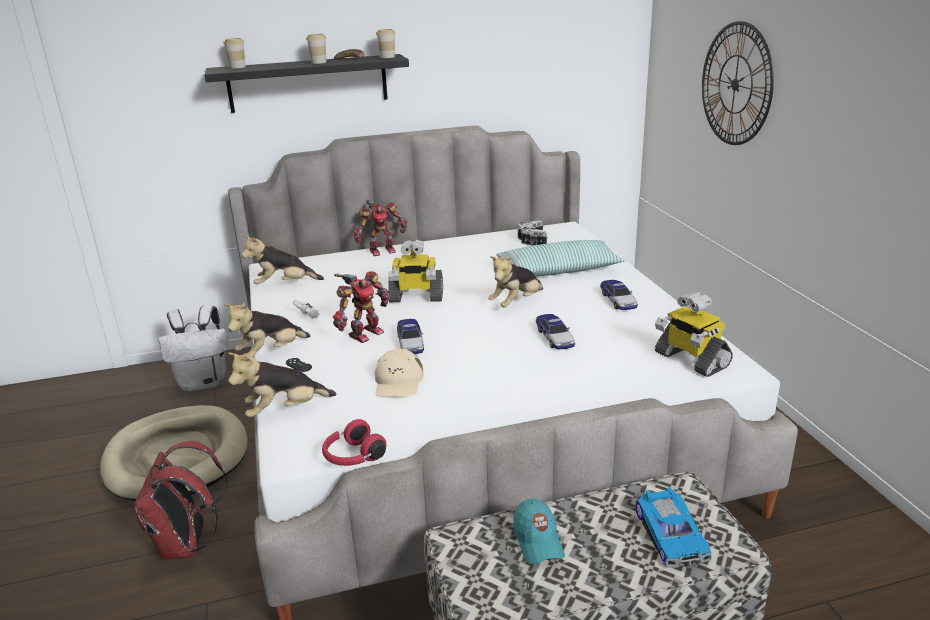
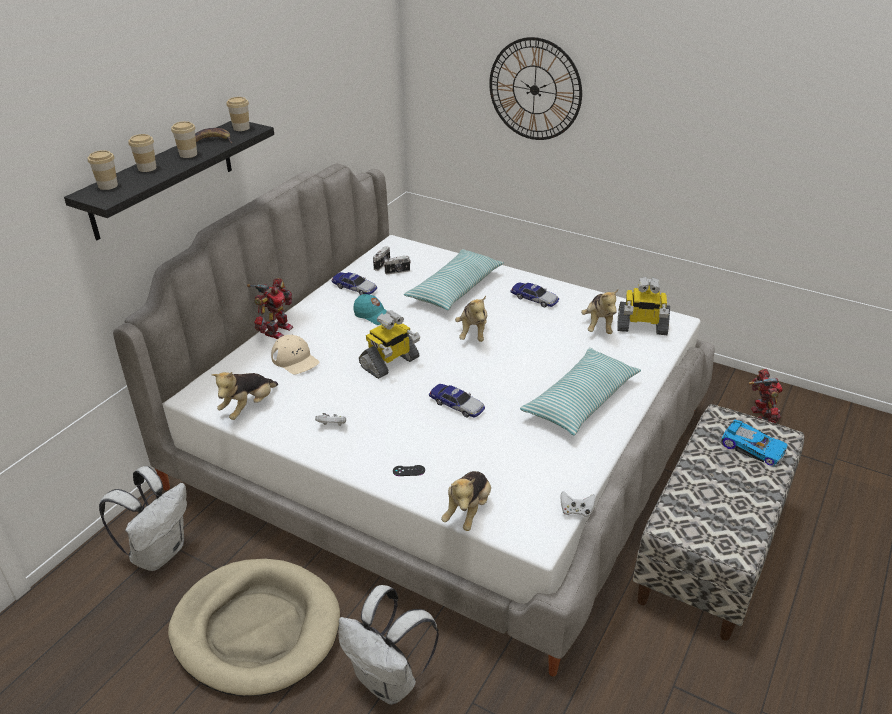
camera: 45 degrees left, 10 degrees up
red backpack [134,441,227,560] -> white backpack [338,585,439,705]
plush toy [224,303,311,357] -> plush toy moved to [581,288,619,334]
red headphones [322,419,386,466] -> white game controller [560,491,596,517]
toy robot [333,271,389,343] -> toy robot moved to [749,369,782,423]
beige cap [374,349,424,397] -> beige cap moved to [271,334,319,374]
turquoise cap [513,499,565,564] -> turquoise cap moved to [353,294,387,325]
toy car [536,314,575,349] -> toy car moved to [331,272,377,295]
none -> cup [128,134,156,172]
none -> pillow [520,348,641,436]

